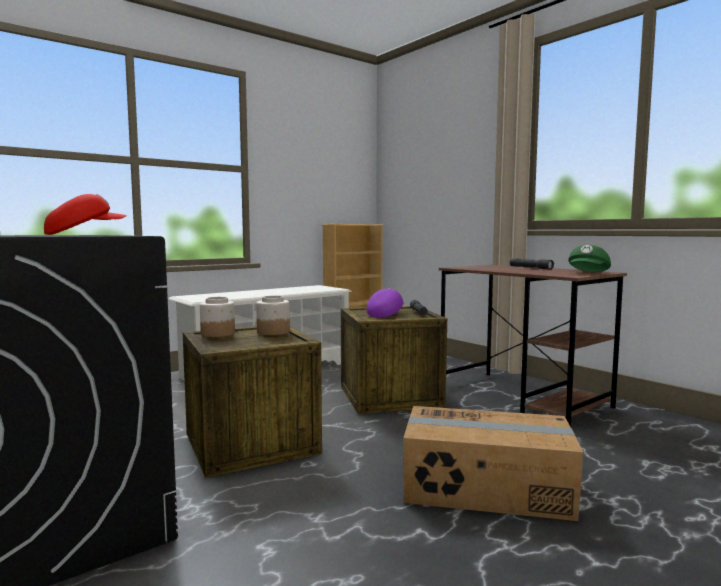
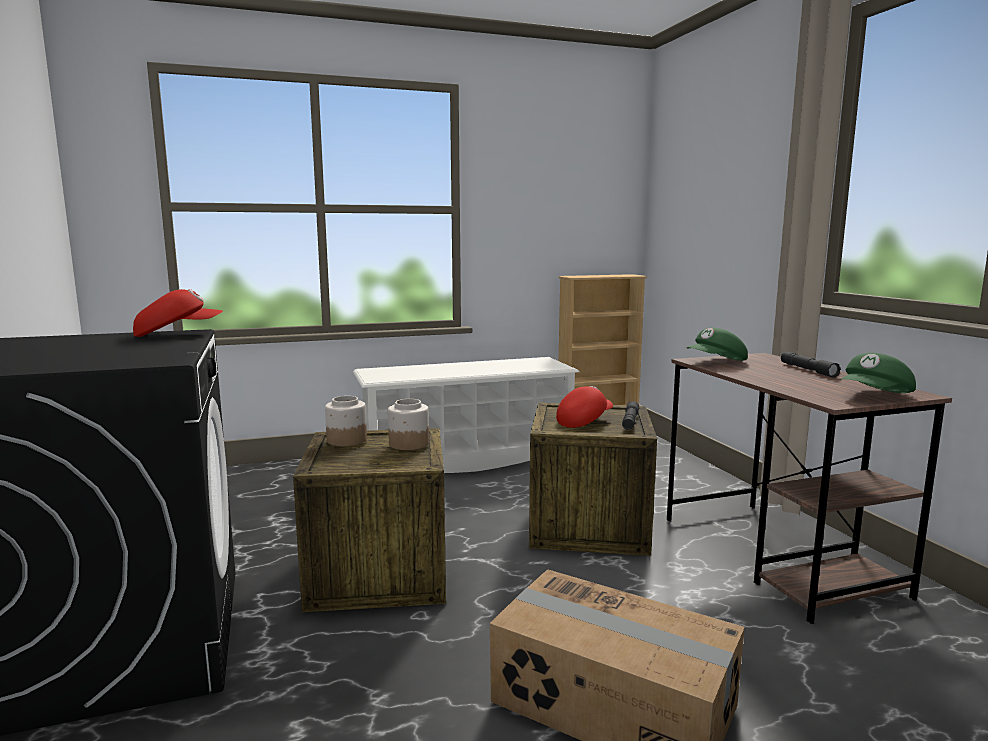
camera: 20 degrees right, 5 degrees up
purple cap [366,288,404,318] -> red cap [556,386,613,428]
none -> green cap [686,327,748,361]

